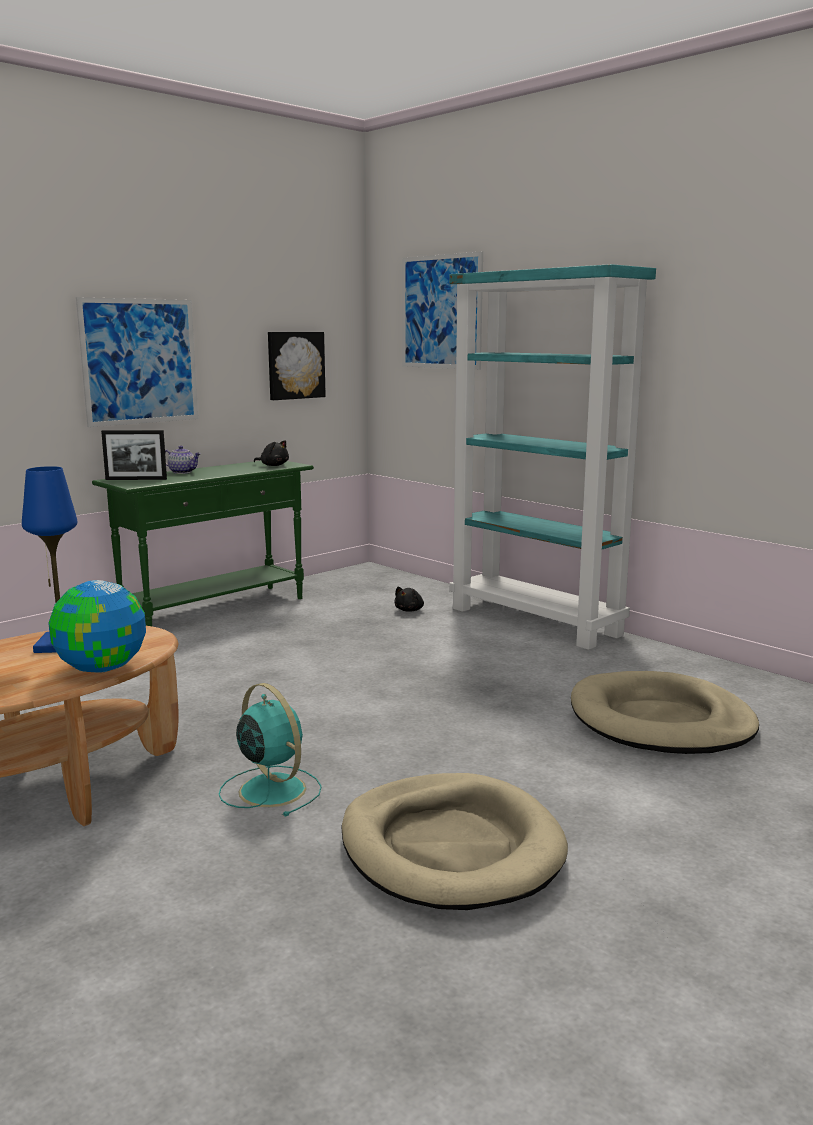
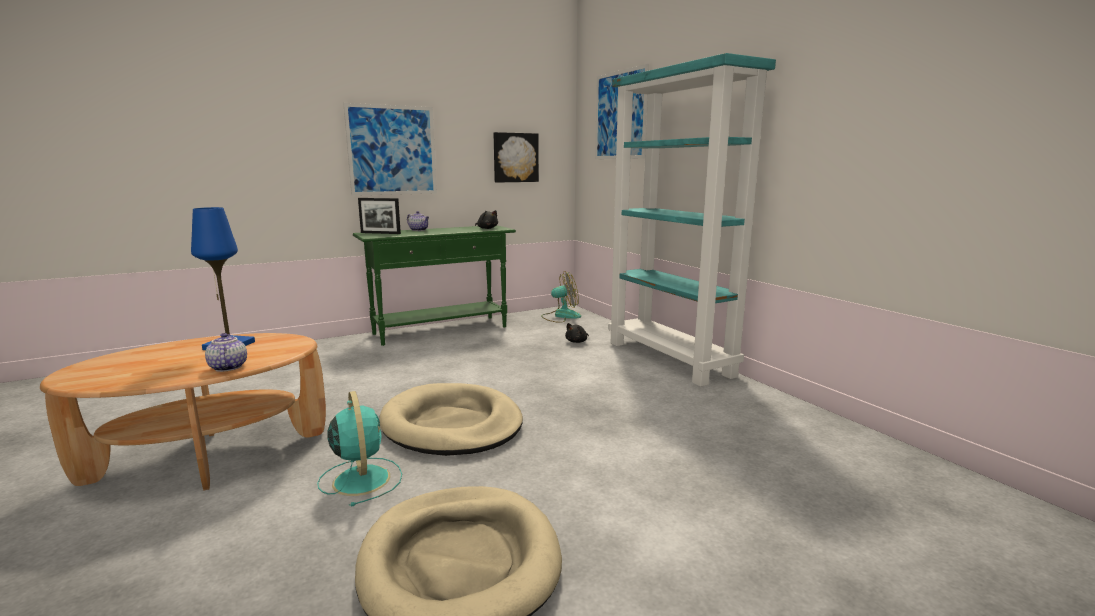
camera: 15 degrees right, 0 degrees up
globe [48,580,146,673] -> teapot [205,333,247,372]
beige dog bed [571,671,759,754] -> beige dog bed moved to [379,383,523,456]
none -> fan [541,271,581,323]

